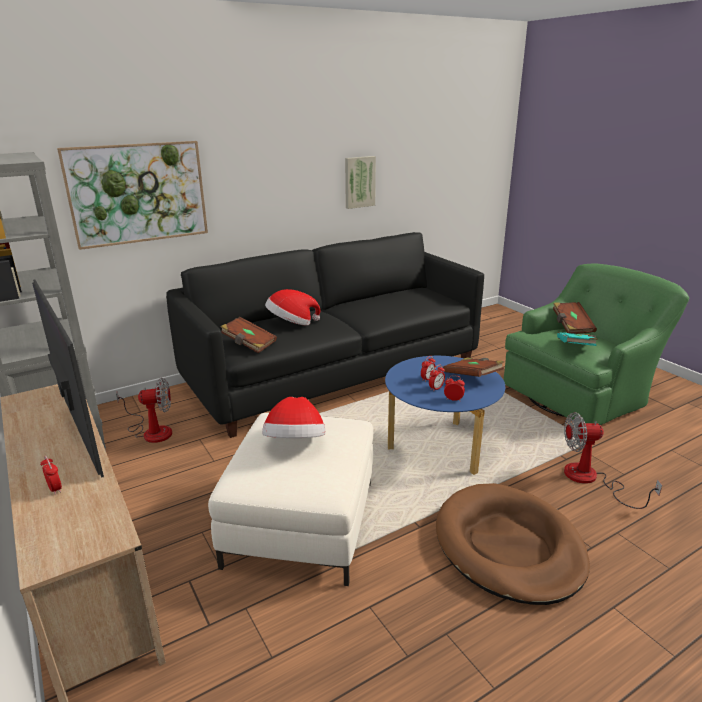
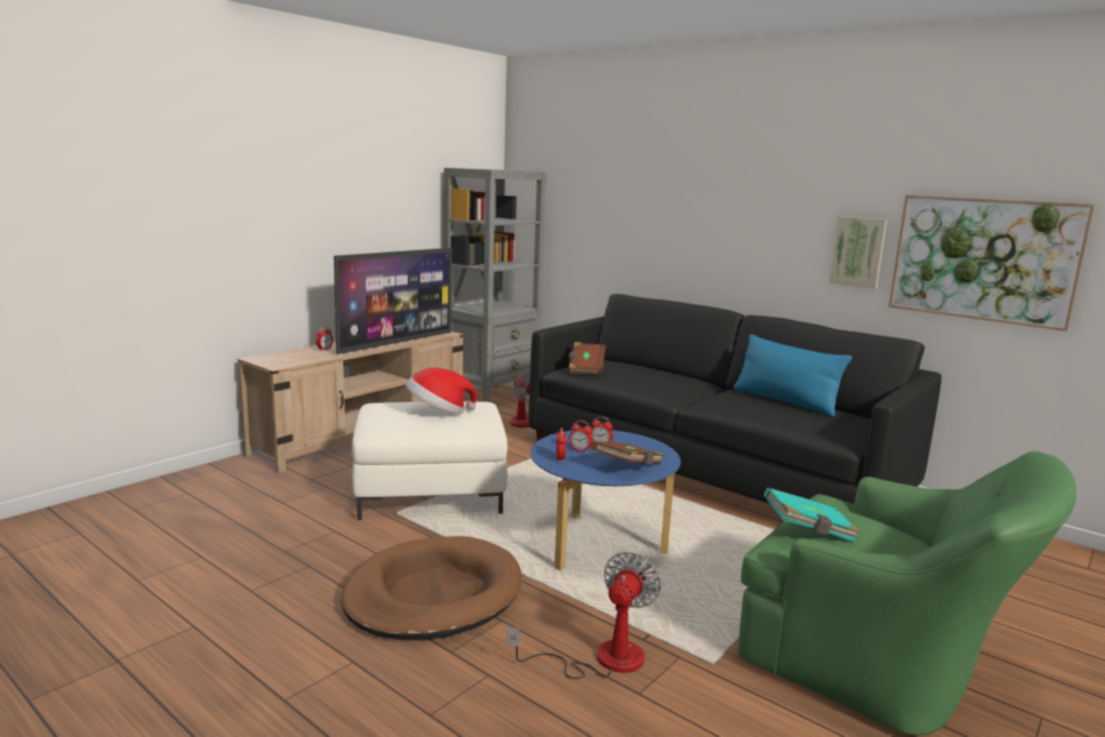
camera: 70 degrees right, 10 degrees down
picture [57,141,208,250] -> picture moved to [889,195,1095,331]
hat [265,289,320,325] -> none
brown book [553,302,597,334] -> none
fan [564,412,662,509] -> fan turned 45 degrees clockwise [507,552,661,679]
none -> blue pillow [733,334,852,417]

